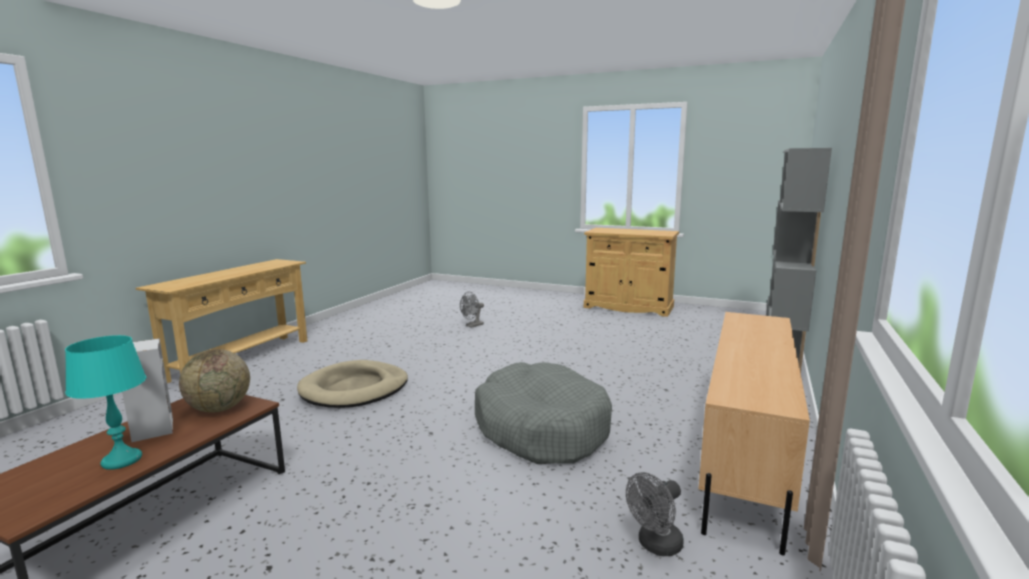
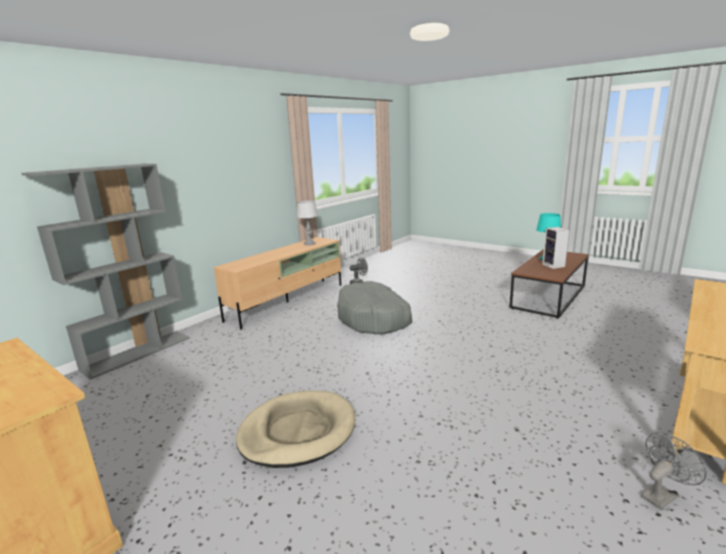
camera: 165 degrees left, 5 degrees up
globe [179,349,250,413] -> none
beige dog bed [297,360,408,408] -> beige dog bed moved to [236,391,355,468]
grey fan [460,292,484,328] -> grey fan moved to [642,432,706,510]
none -> grey table lamp [297,201,318,245]

